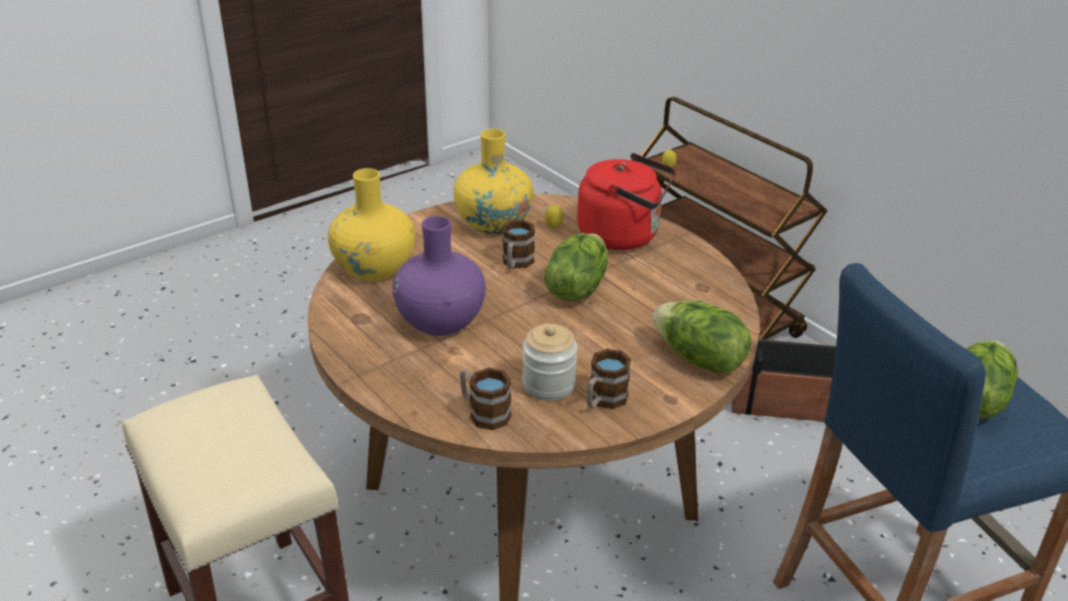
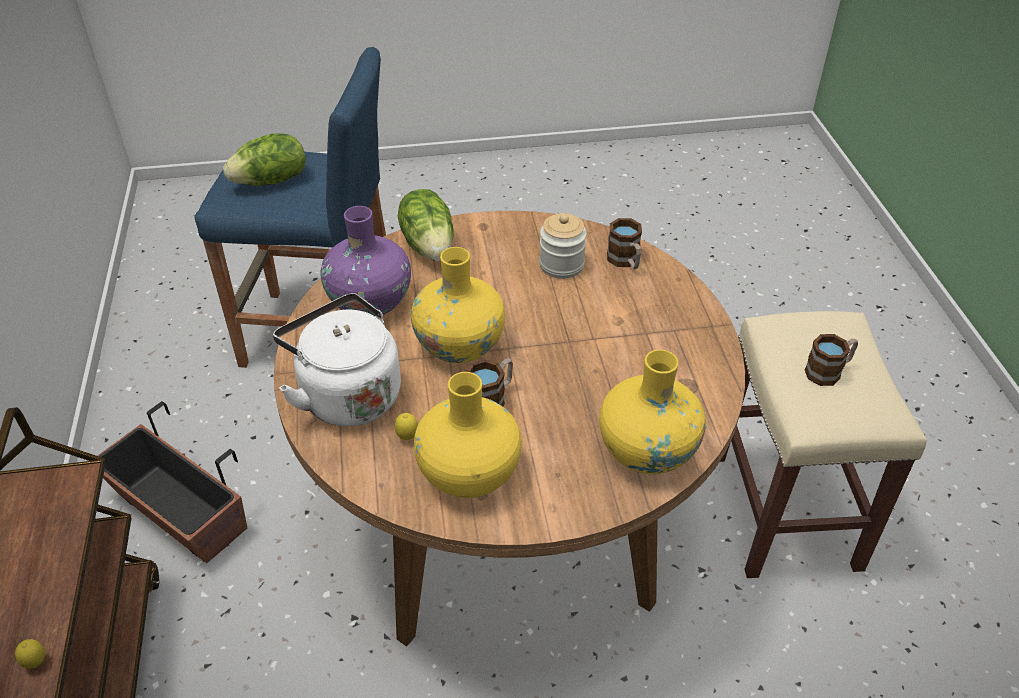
camera: 150 degrees left, 10 degrees up
purple vase [392,216,486,336] -> purple vase moved to [321,206,411,316]
lettuce [544,233,608,301] -> yellow vase [411,247,505,363]
red kettle [577,153,676,250] -> white kettle [273,293,401,426]
mug [587,349,631,409] -> mug moved to [804,334,858,386]

